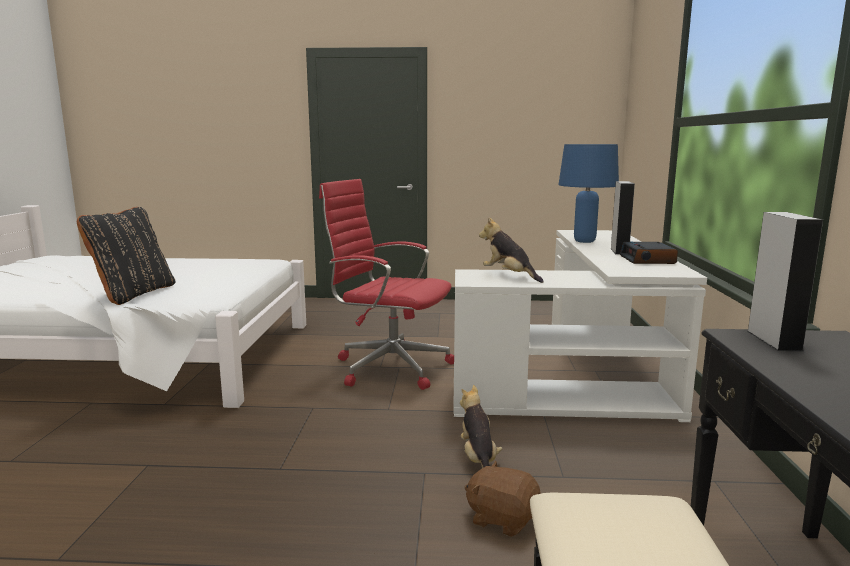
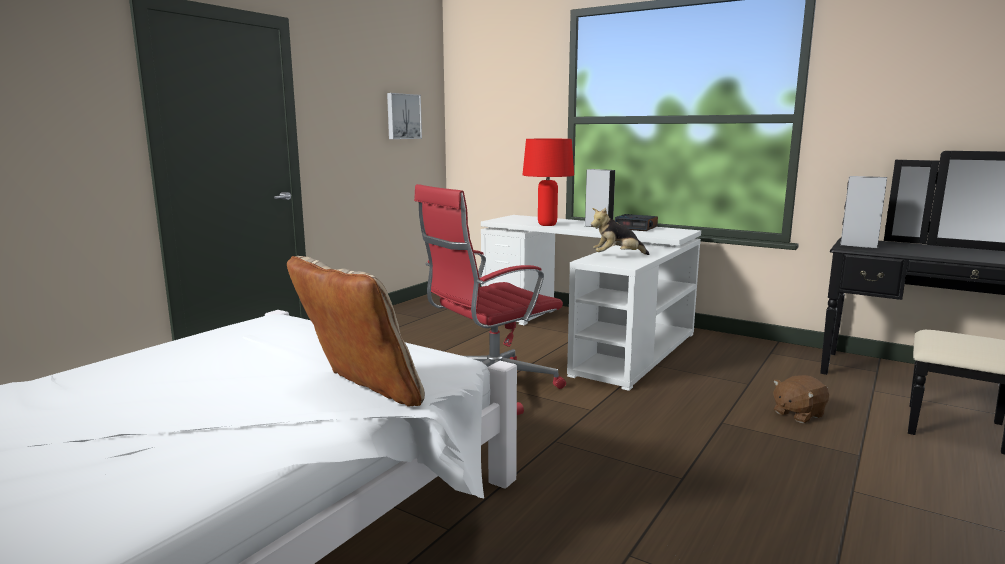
camera: 60 degrees left, 0 degrees up
black pillow [77,207,176,305] -> beige pillow [287,256,425,406]
plush toy [460,385,502,468] -> none
blue table lamp [558,144,619,243] -> red table lamp [522,139,574,226]
none -> picture [387,93,422,139]

